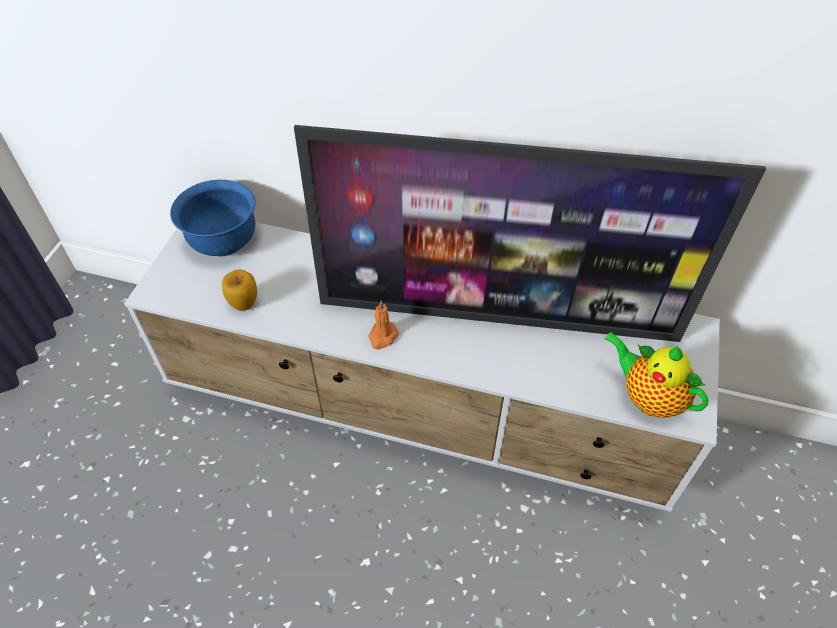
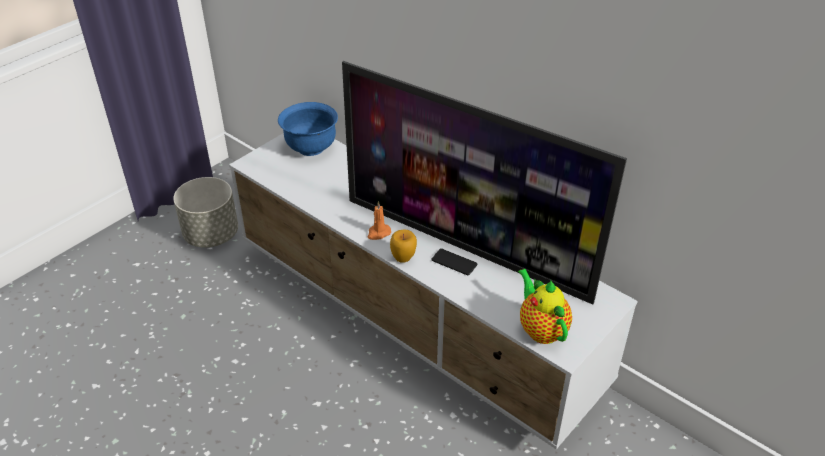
camera: 25 degrees right, 10 degrees down
apple [222,269,257,311] -> apple moved to [390,229,417,263]
none -> grey planter [173,177,238,247]
none -> phone [431,248,478,275]

